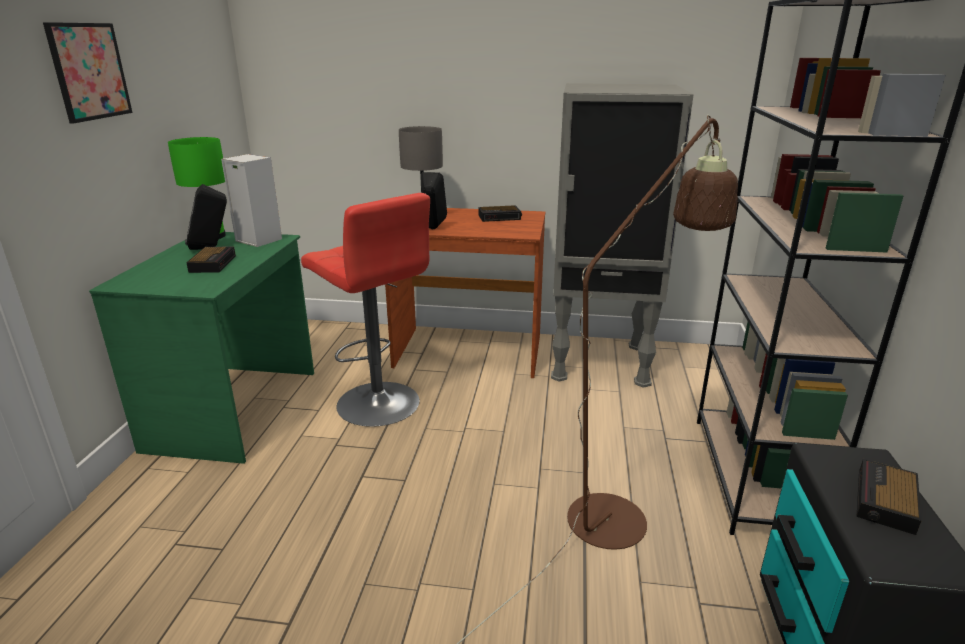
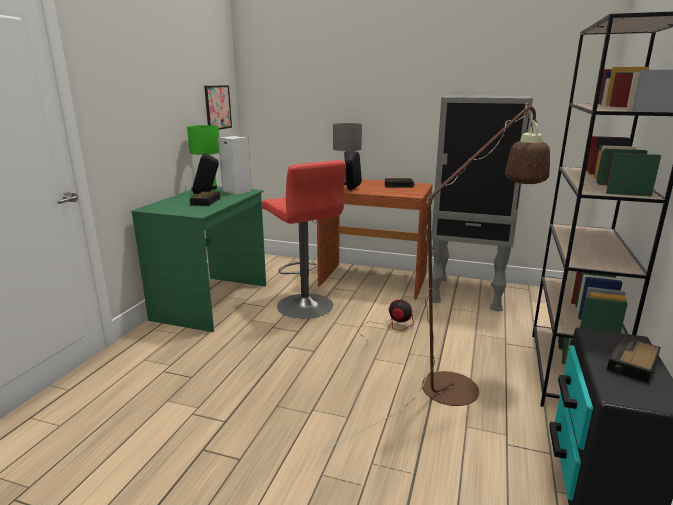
camera: 10 degrees right, 5 degrees down
picture [43,22,133,124] -> picture moved to [204,85,232,130]
none -> fan [359,300,414,348]

